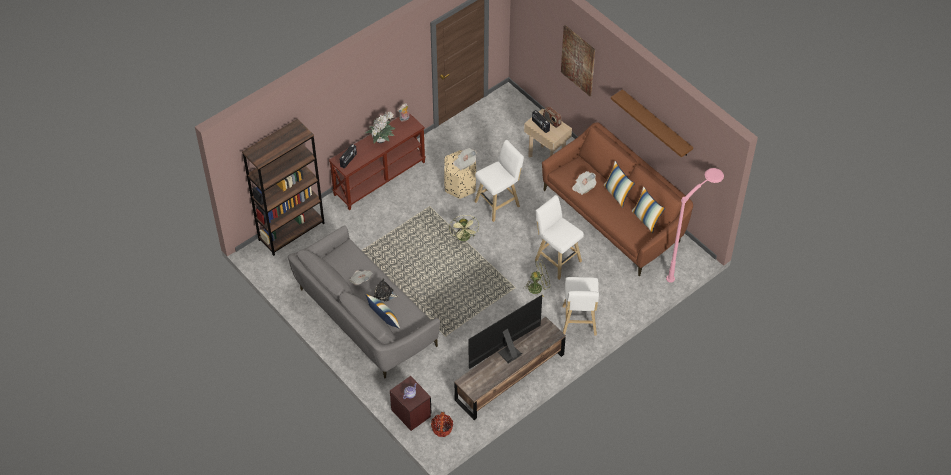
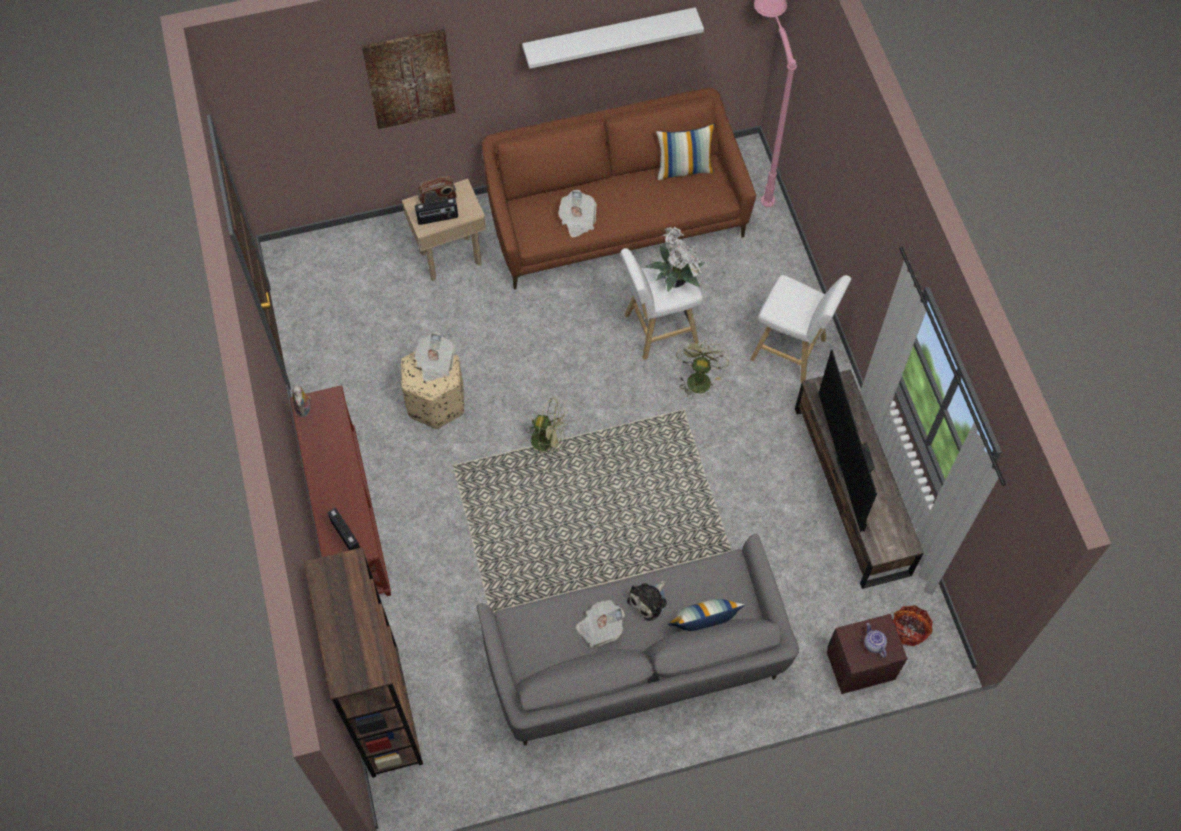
camera: 65 degrees left, 10 degrees up
potted plant [365,112,396,144] -> potted plant moved to [645,227,705,292]
white stool [474,140,524,222] -> none
pillow [604,161,635,208] -> none
brown shelf [611,89,693,157] -> white shelf [522,7,704,69]

